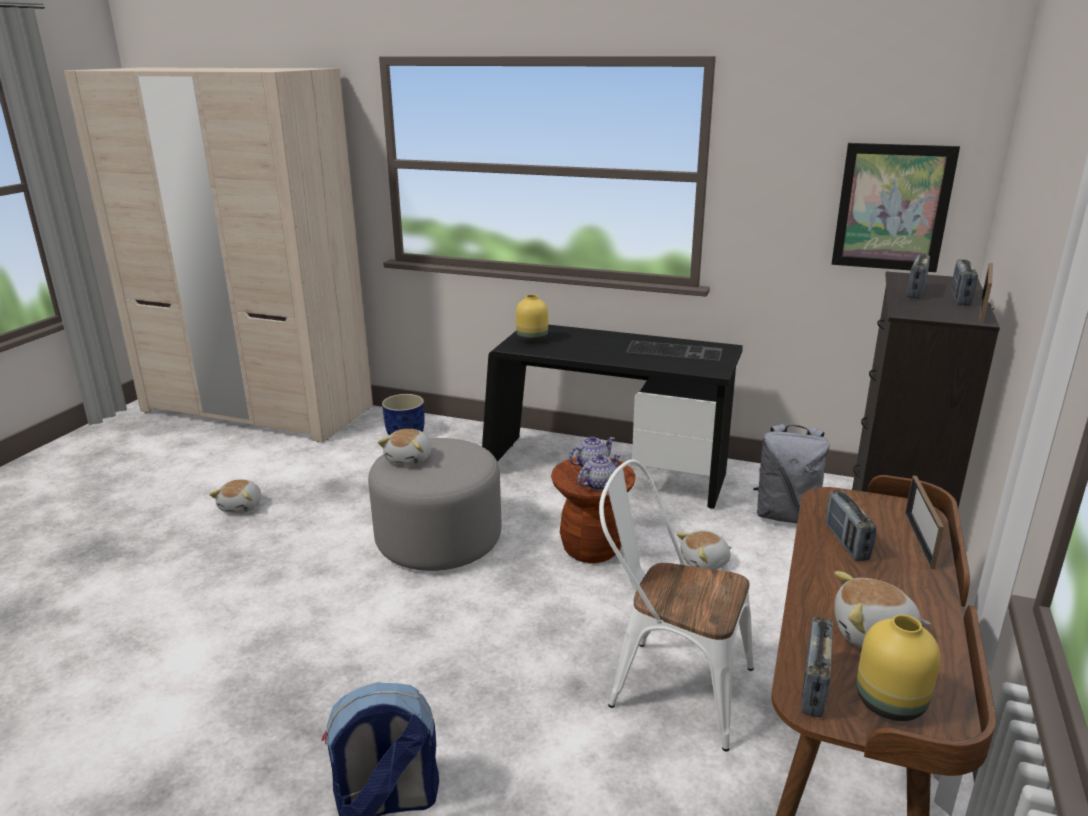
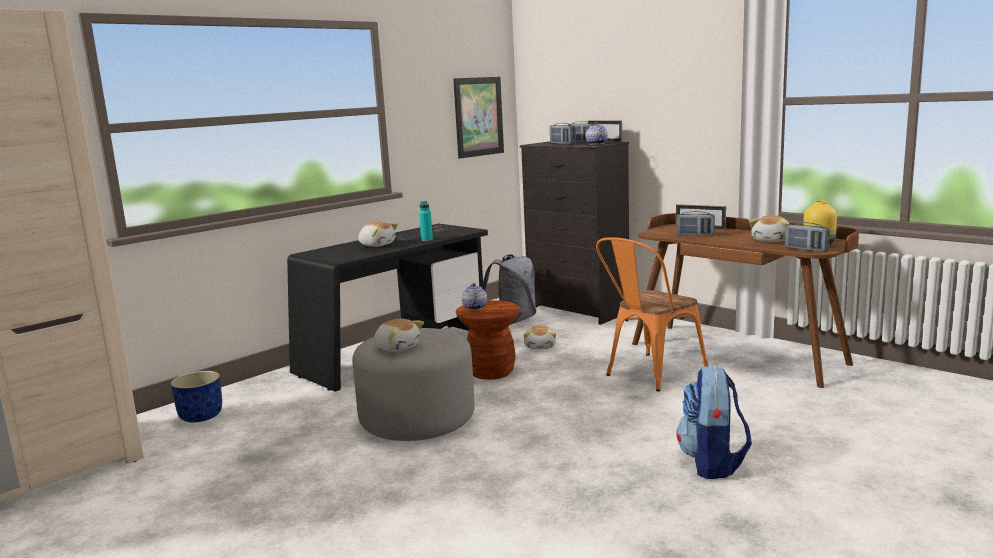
camera: 65 degrees left, 10 degrees down
plush toy [209,480,261,513] -> plush toy moved to [358,222,398,247]
yellow vase [516,294,548,343] -> none
teapot [578,454,621,490] -> teapot moved to [585,122,608,145]
white chair [599,460,754,751] -> orange chair [596,237,709,392]
none -> turquoise bottle [419,201,433,241]

